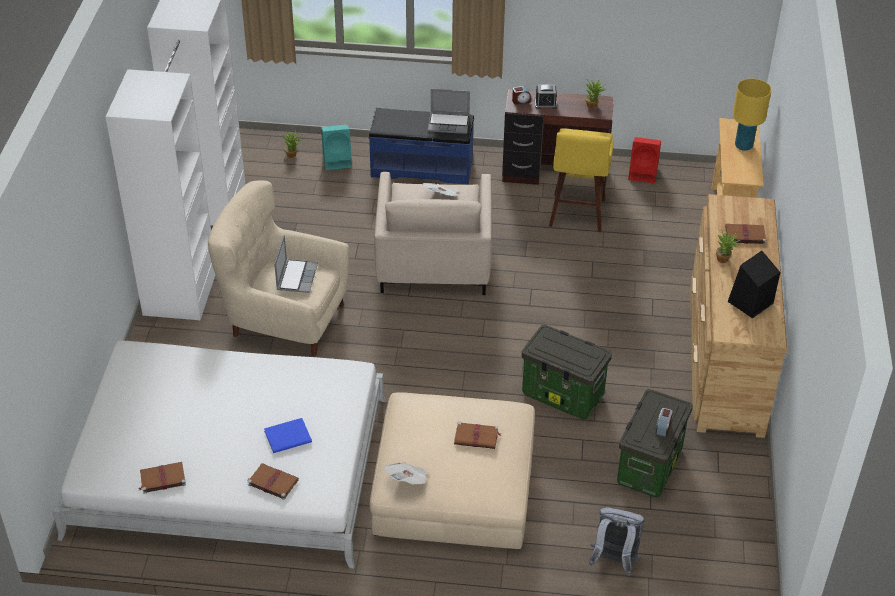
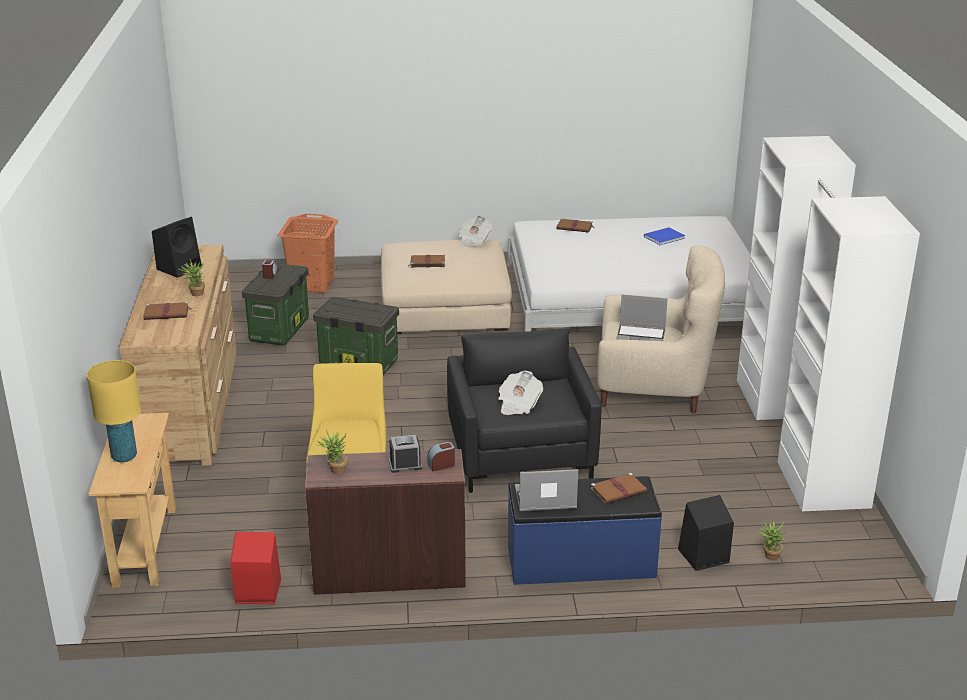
camera: 170 degrees right, 15 degrees down
brown book [139,462,186,494] -> brown book moved to [591,473,647,504]
blue book [264,418,312,453] -> blue book moved to [644,227,685,245]
laptop [274,235,318,293] -> laptop turned 75 degrees counterclockwise [616,295,668,341]
turquoise speaker [321,125,352,170] -> black speaker [678,495,734,571]
beige armchair [374,172,492,295] -> black armchair [447,328,602,493]
grey backpack [589,508,644,576] -> orange laundry basket [278,214,338,293]

